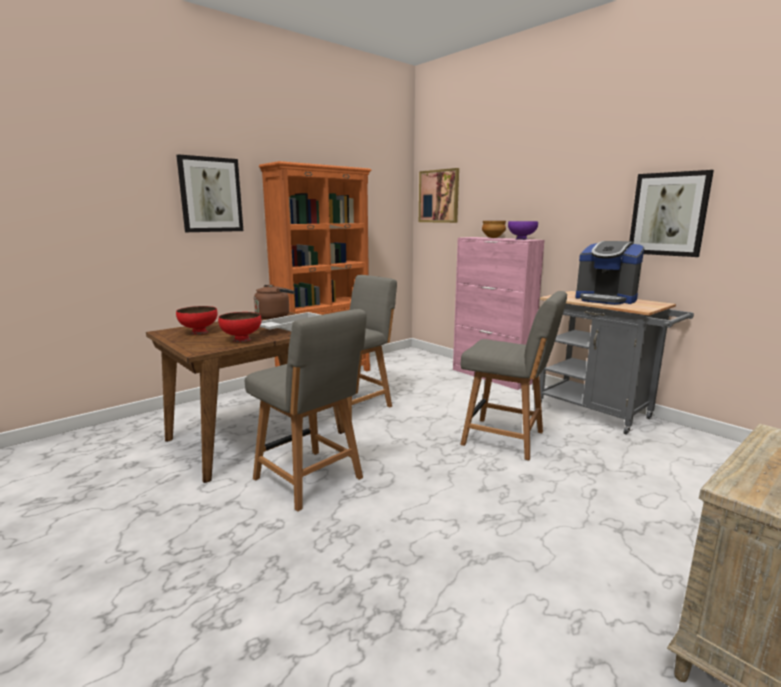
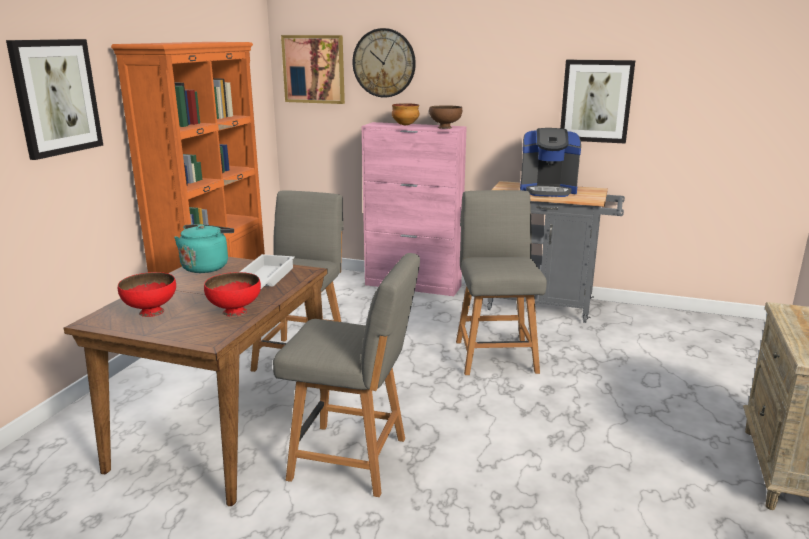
camera: 30 degrees left, 5 degrees up
brown kettle [254,284,295,319] -> turquoise kettle [174,224,234,273]
grey chair [460,291,567,460] -> grey chair turned 90 degrees counterclockwise [456,190,547,375]
purple bowl [508,221,538,240] -> brown bowl [429,105,462,129]
none -> wall clock [353,28,416,98]

